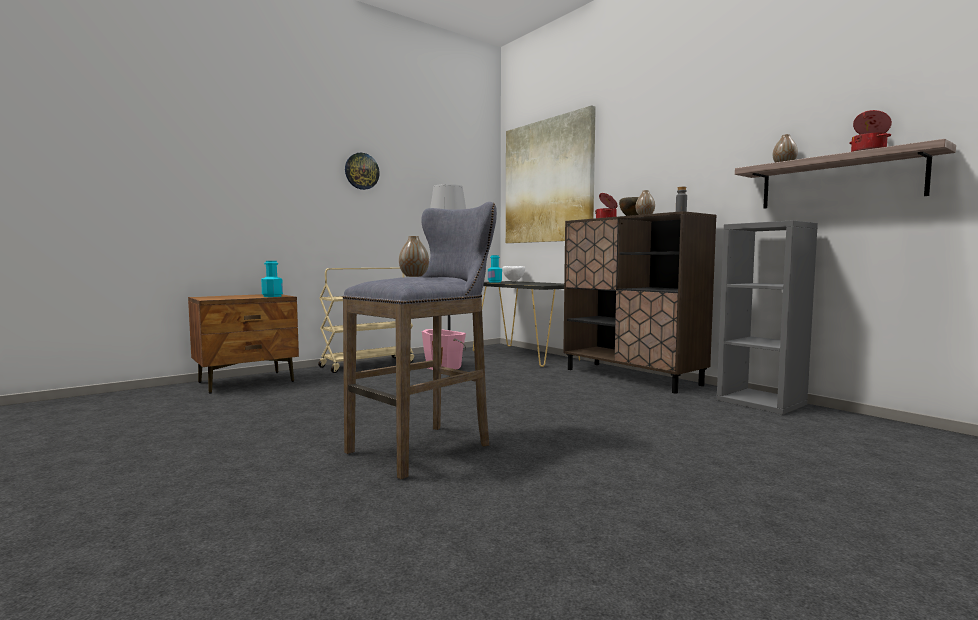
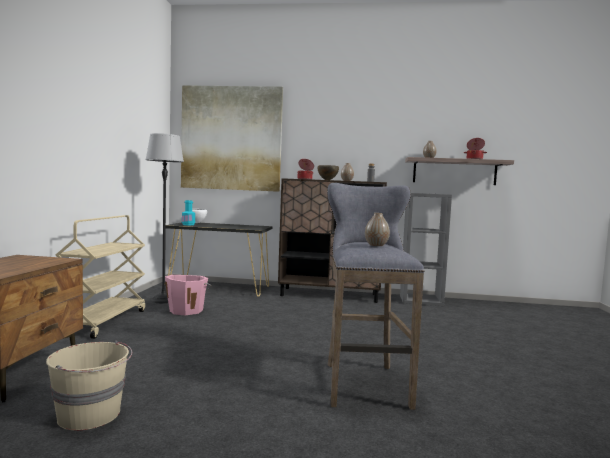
camera: 45 degrees left, 0 degrees up
turquoise bottle [261,261,283,297] -> none
wall clock [345,153,380,190] -> none
none -> beige bucket [46,341,132,431]

